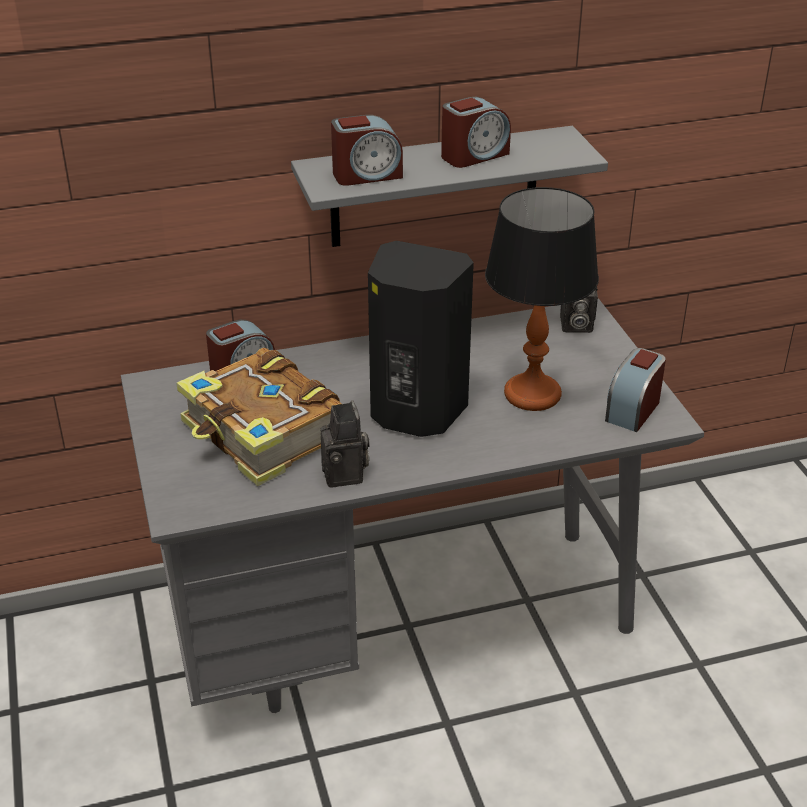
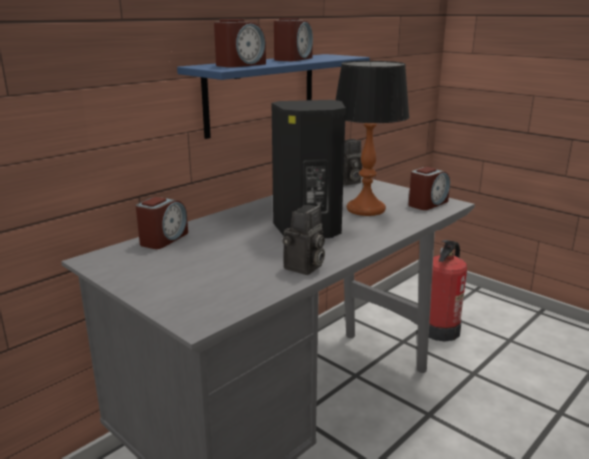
camera: 30 degrees left, 15 degrees down
book [176,348,342,486] -> none
grey shelf [291,126,608,247] -> blue shelf [177,54,370,139]
camera [320,400,370,488] -> camera turned 75 degrees clockwise [282,205,325,275]
alarm clock [605,348,666,432] -> alarm clock turned 135 degrees counterclockwise [409,167,450,210]
none -> fire extinguisher [429,240,467,342]

